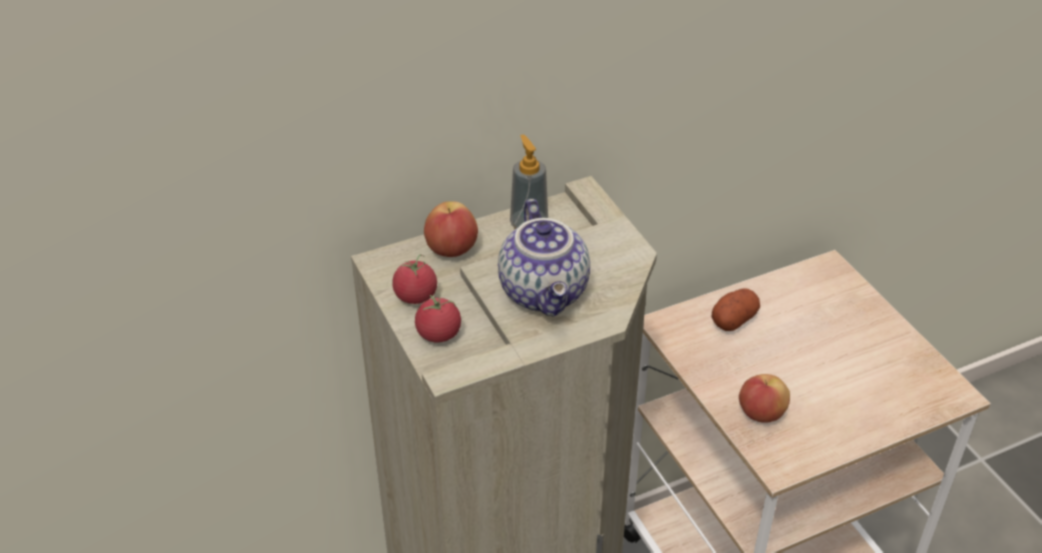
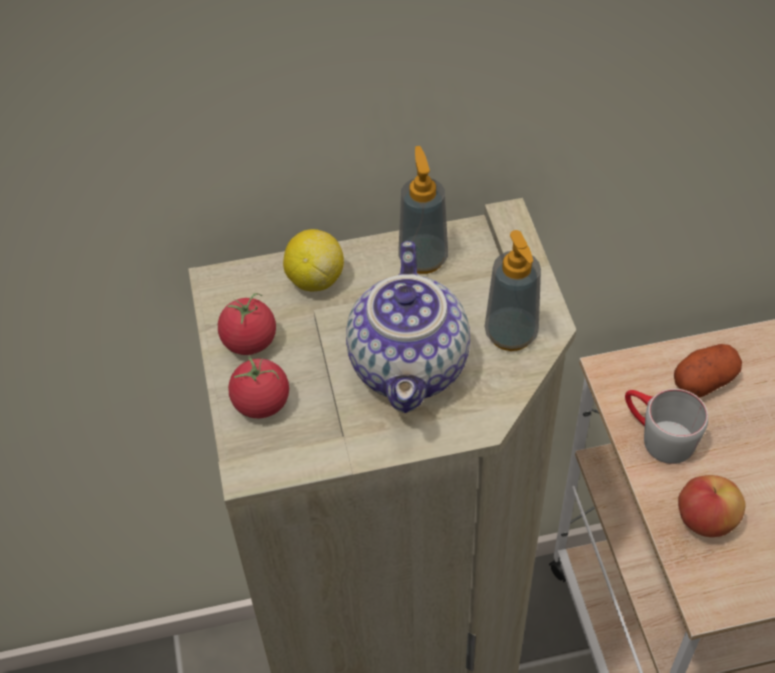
camera: 15 degrees right, 10 degrees up
apple [424,201,478,257] -> lemon [283,229,344,291]
none -> soap dispenser [485,230,541,351]
none -> grey mug [625,389,708,464]

